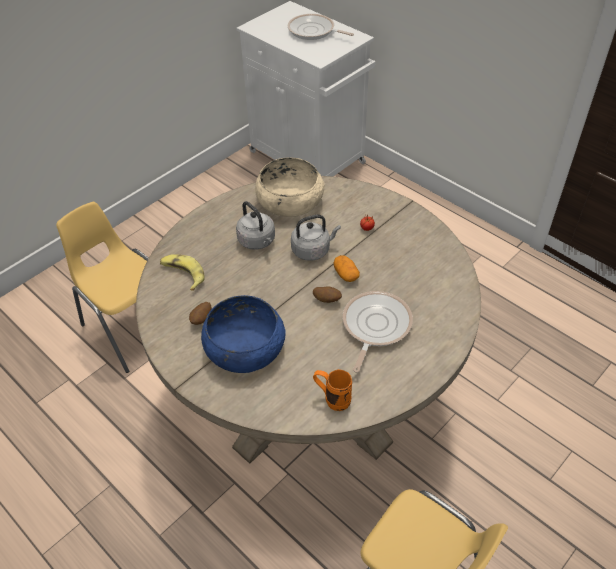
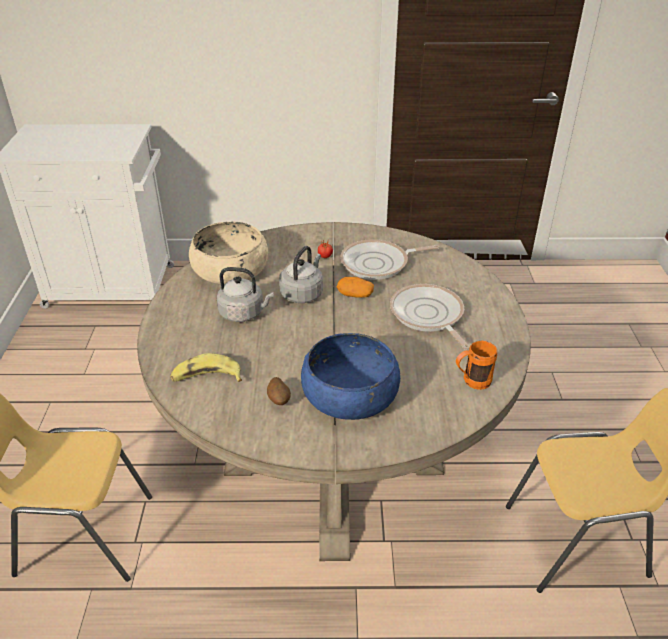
camera: 45 degrees left, 10 degrees down
frying pan [288,14,354,40] -> frying pan moved to [341,239,439,280]
potato [313,286,342,303] -> none

